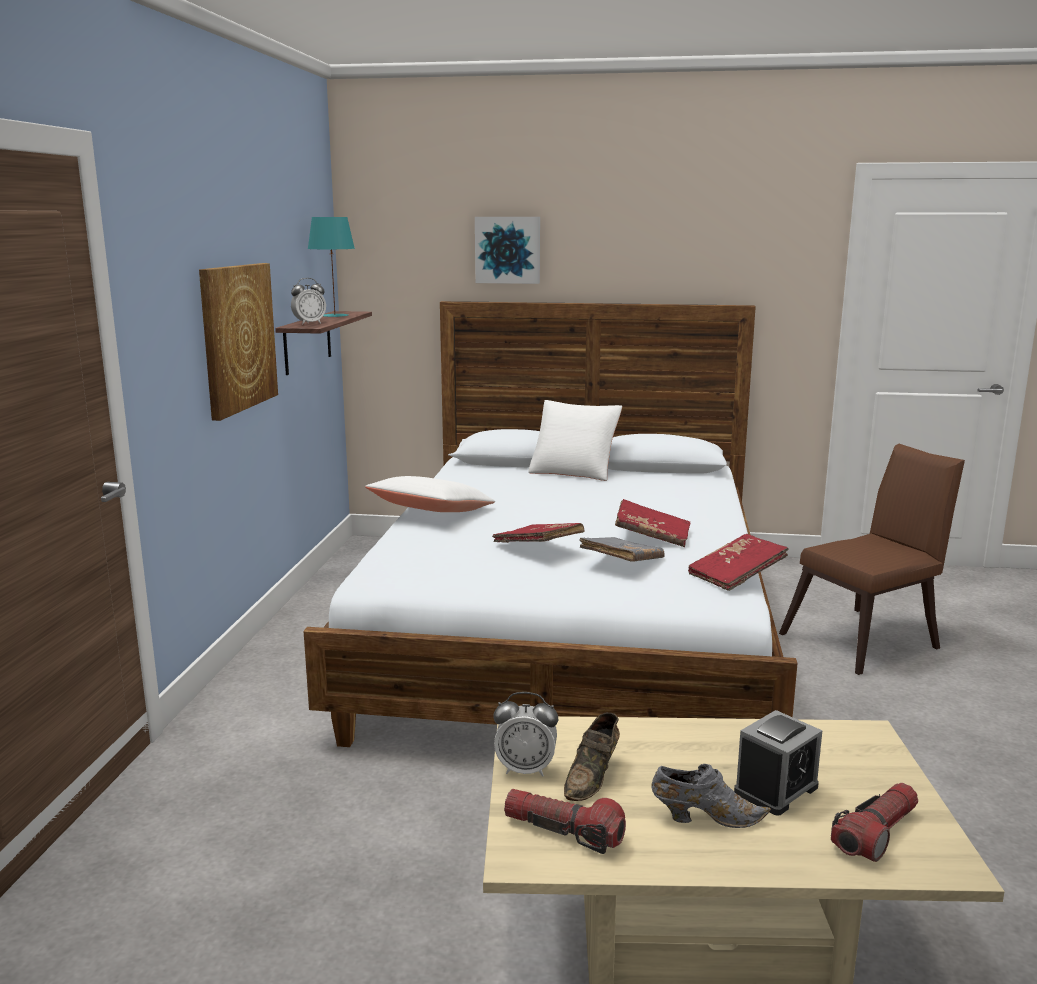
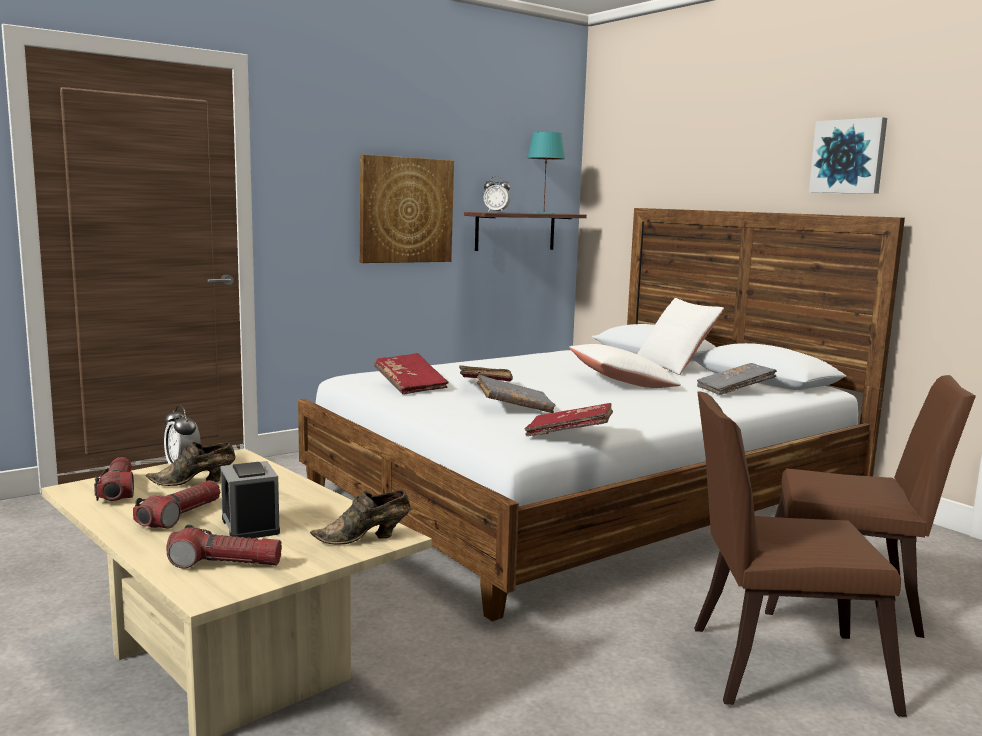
camera: 45 degrees right, 5 degrees down
white pillow [365,476,495,512] -> white pillow moved to [569,344,681,388]
picture [475,217,540,284] -> picture moved to [809,117,887,194]
red book [615,499,690,547] -> red book moved to [374,353,449,395]
grey shoe [651,764,771,828] -> flashlight [133,480,220,529]
alarm clock [734,710,822,816] -> alarm clock turned 60 degrees clockwise [221,461,280,538]
none -> brown shoe [310,490,410,544]
none -> brown chair [694,392,907,717]
none -> grey book [697,363,777,395]

